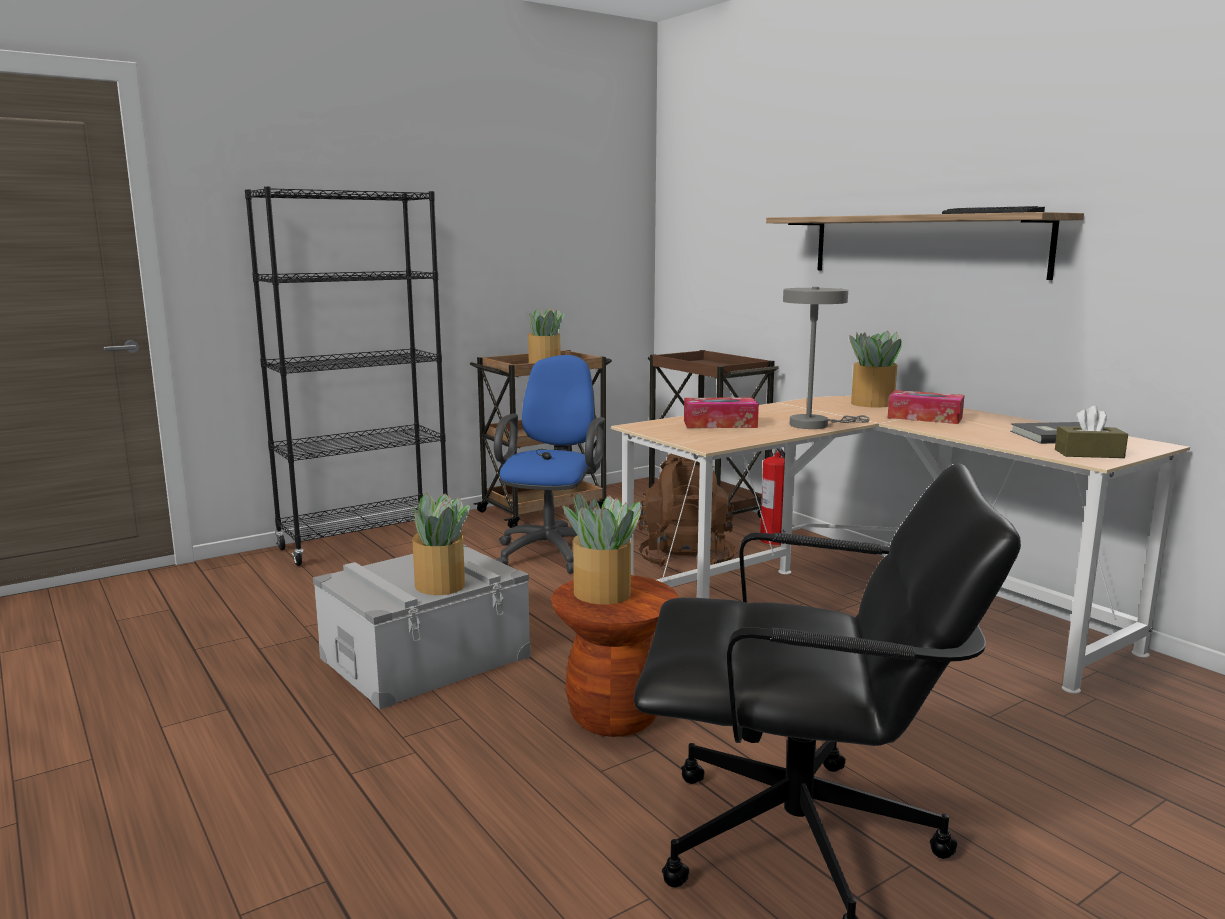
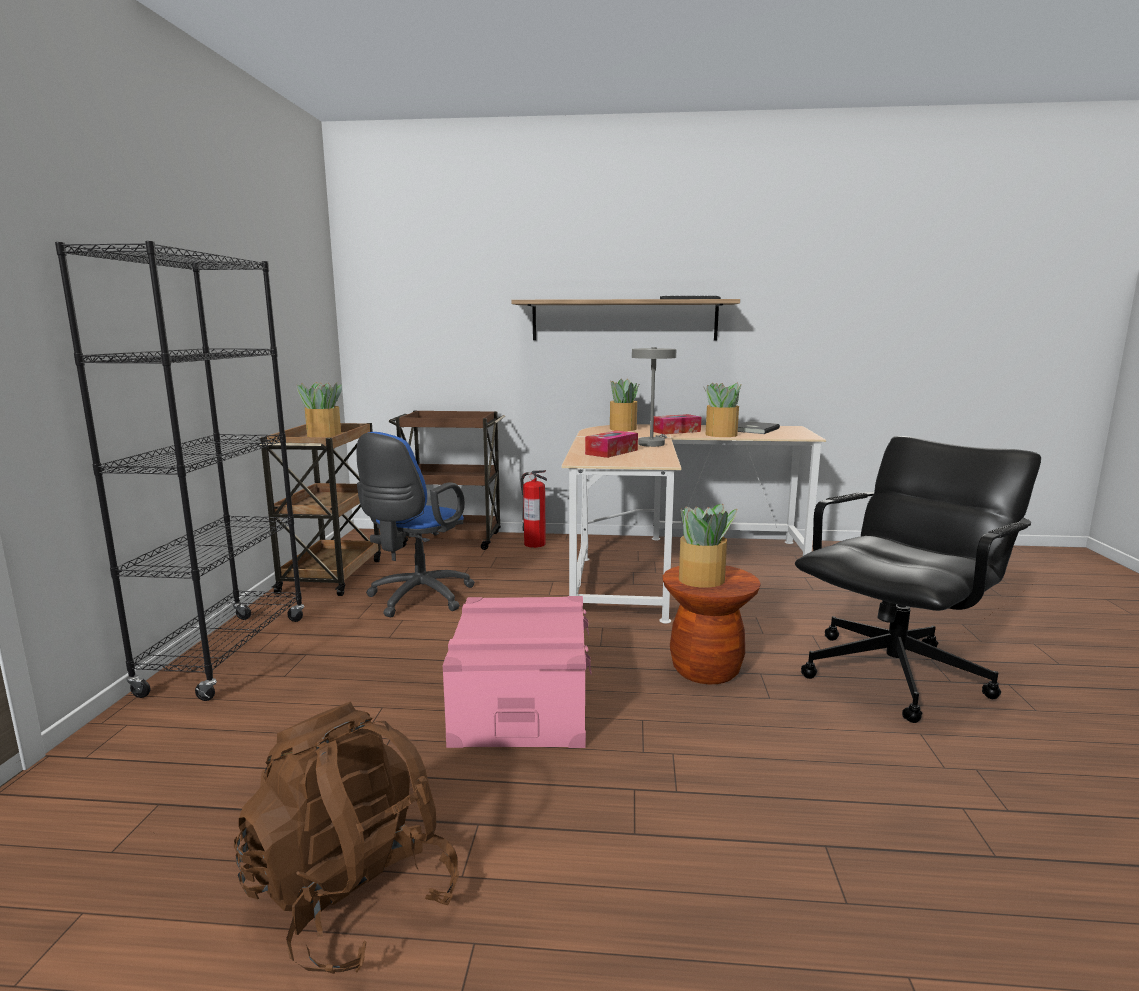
camera: 50 degrees left, 0 degrees up
grey storage box [313,544,531,710] -> pink storage box [443,596,592,748]
potted plant [407,493,470,595] -> potted plant moved to [703,382,741,437]
blue office chair [494,355,605,574] -> blue office chair turned 120 degrees counterclockwise [357,432,475,617]
brown backpack [638,454,736,567] -> brown backpack moved to [234,702,459,974]
brown tissue box [1055,406,1128,458] -> none

